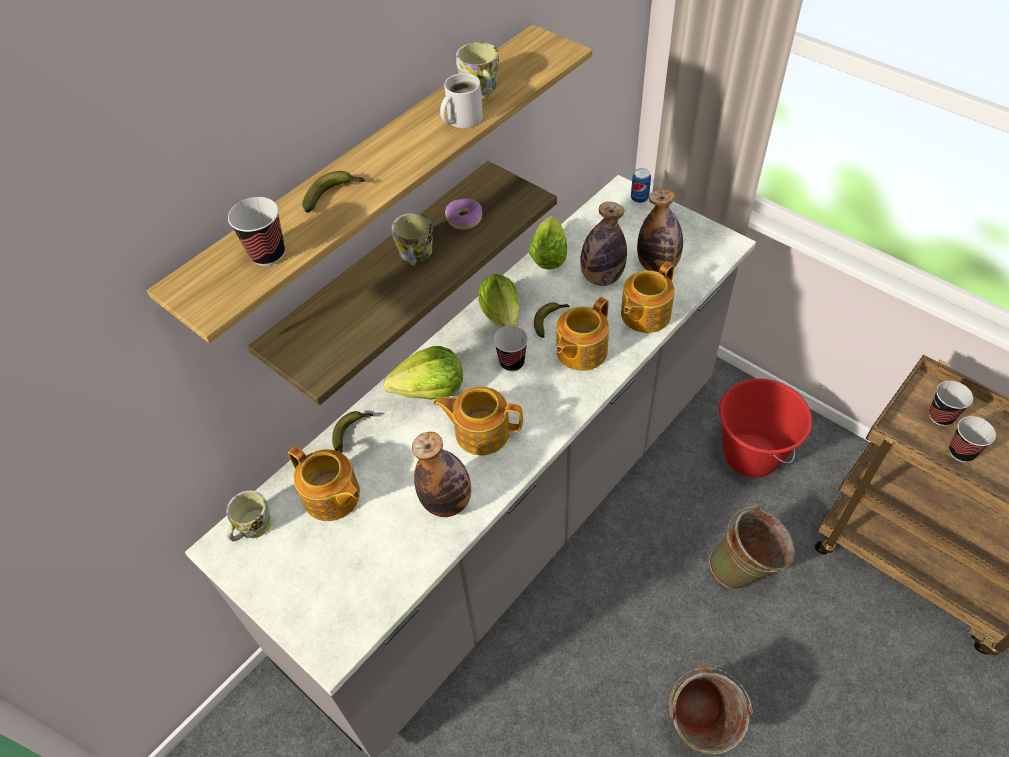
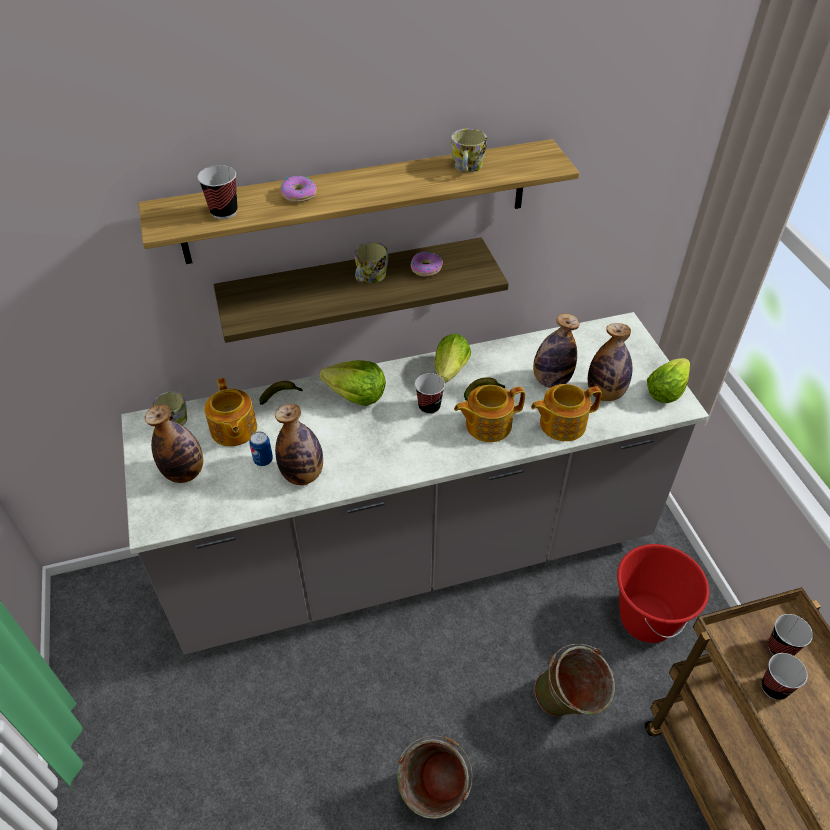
camera: 30 degrees right, 5 degrees down
banana [302,171,365,213] -> donut [281,176,317,202]
teapot [433,387,523,455] -> none
white mug [440,73,483,128] -> none
lettuce [529,216,567,269] -> lettuce moved to [647,358,690,403]
can [631,168,651,203] -> can moved to [249,431,273,466]
none -> bottle [145,404,203,483]

